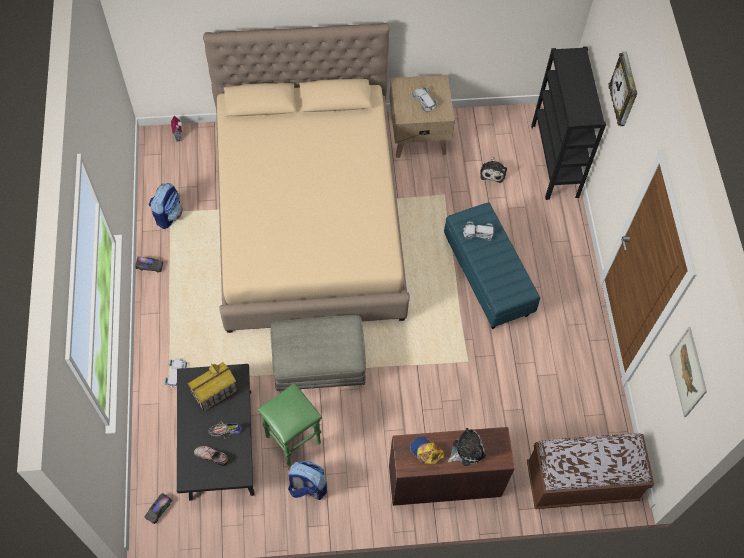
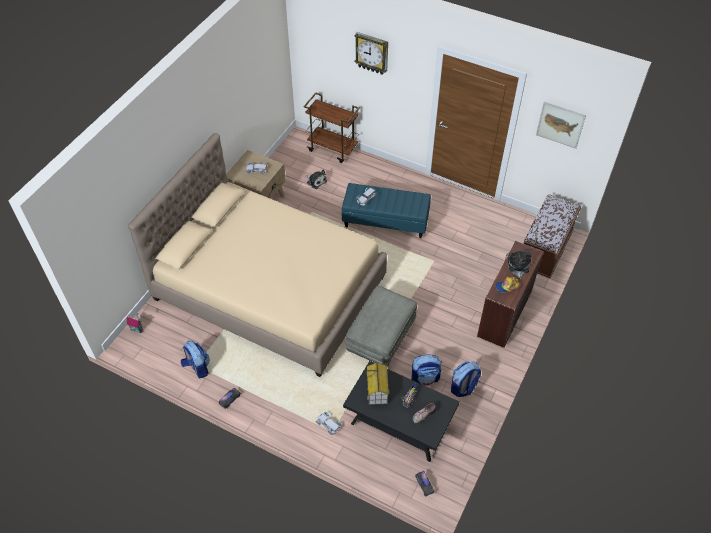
camera: 55 degrees left, 10 degrees down
green stool [258,383,322,466] -> backpack [411,355,442,386]
black bookcase [531,46,606,200] -> brown cart [304,92,360,163]

